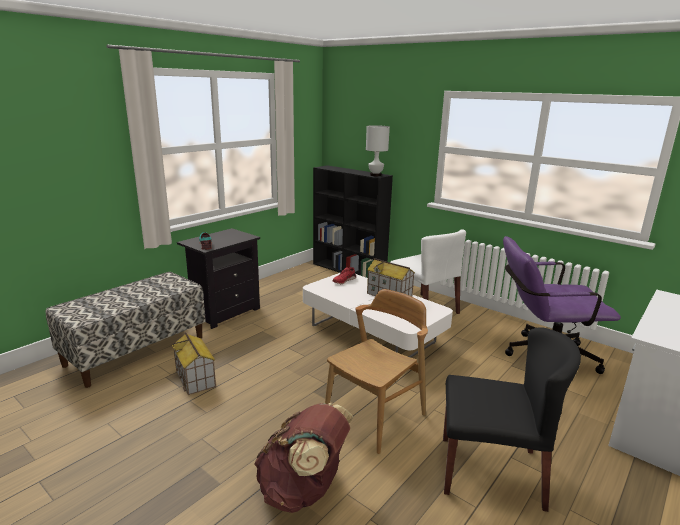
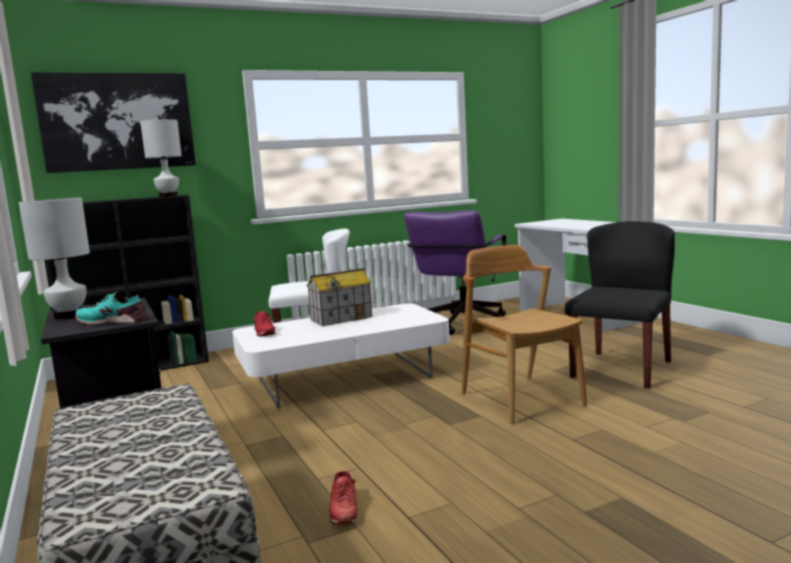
camera: 65 degrees left, 10 degrees down
toy house [172,332,216,395] -> red shoe [329,471,358,525]
brown backpack [254,403,353,513] -> none
none -> white table lamp [19,198,90,319]
none -> picture [31,72,196,173]

